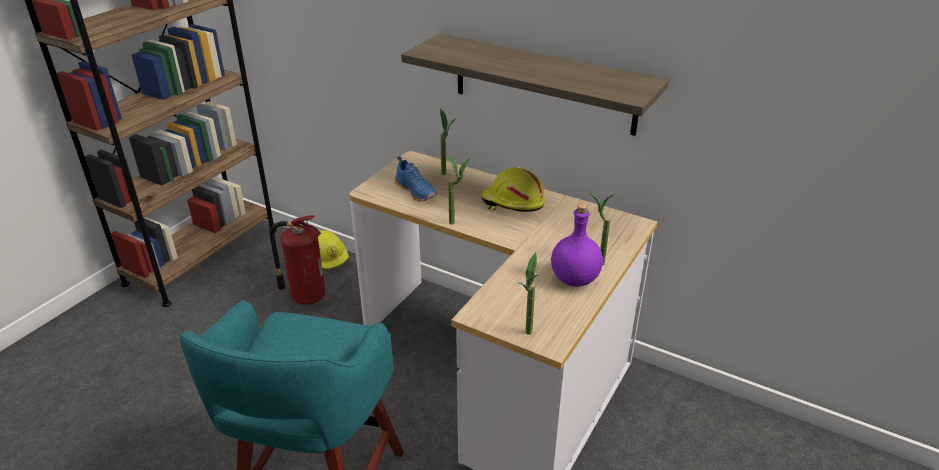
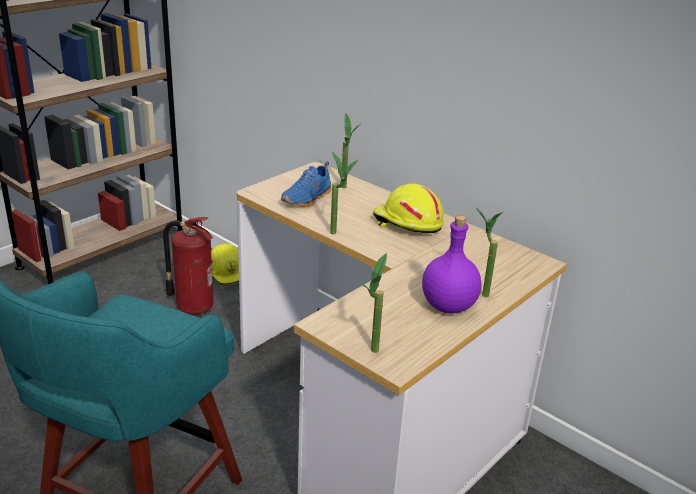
camera: 10 degrees right, 5 degrees down
blue shoe [394,156,437,201] -> blue shoe turned 60 degrees clockwise [281,161,331,207]
shelf [401,34,669,136] -> none

